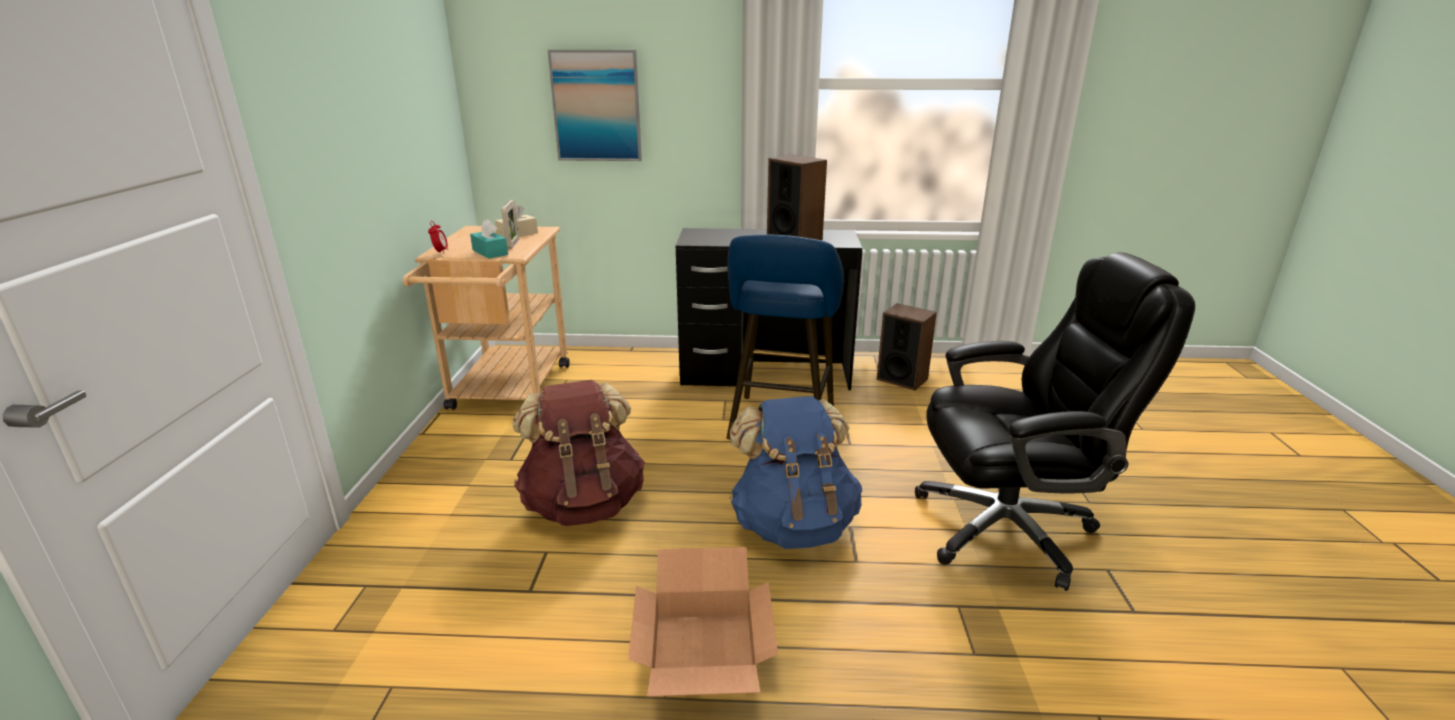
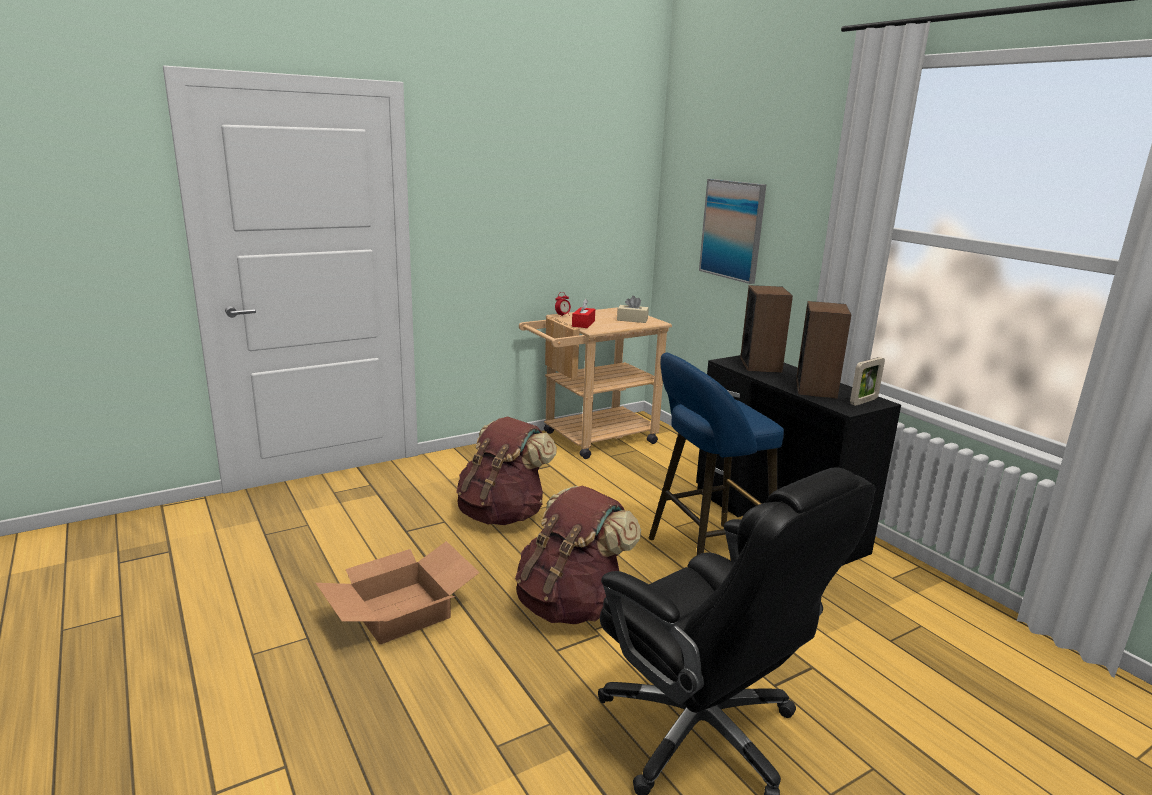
camera: 55 degrees right, 5 degrees down
turquoise tissue box [470,219,508,259] -> red tissue box [572,299,595,328]
picture frame [501,200,519,249] -> picture frame moved to [850,357,885,406]
blue backpack [729,396,862,549] -> brown backpack [515,486,641,624]
speaker [876,303,937,391] -> speaker moved to [740,285,793,373]

